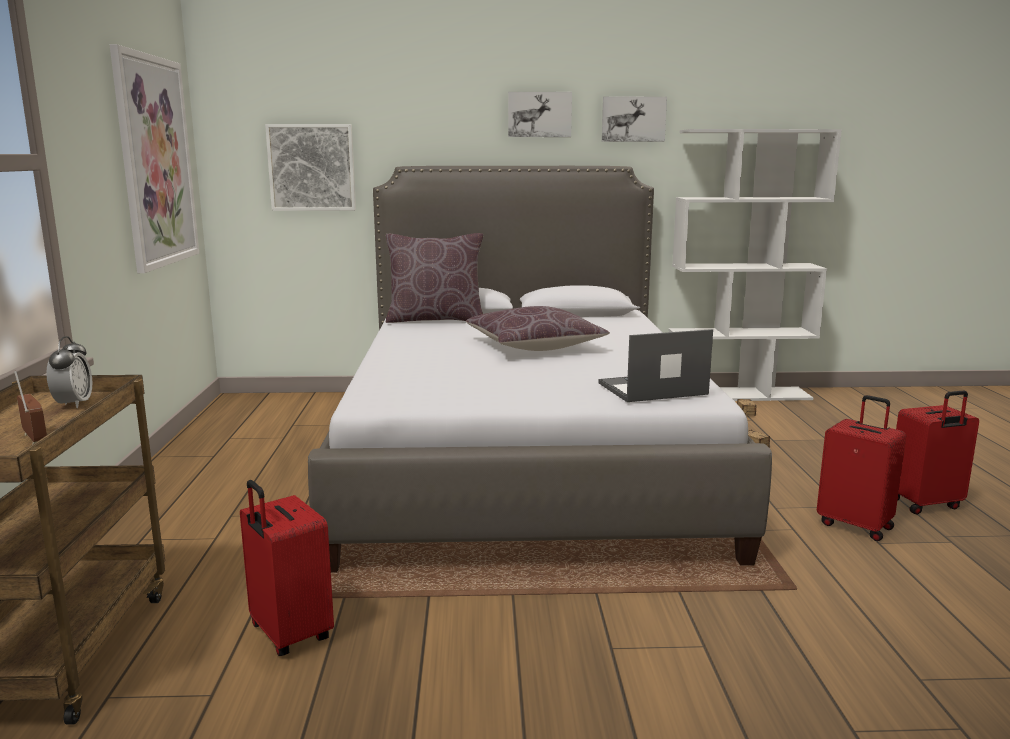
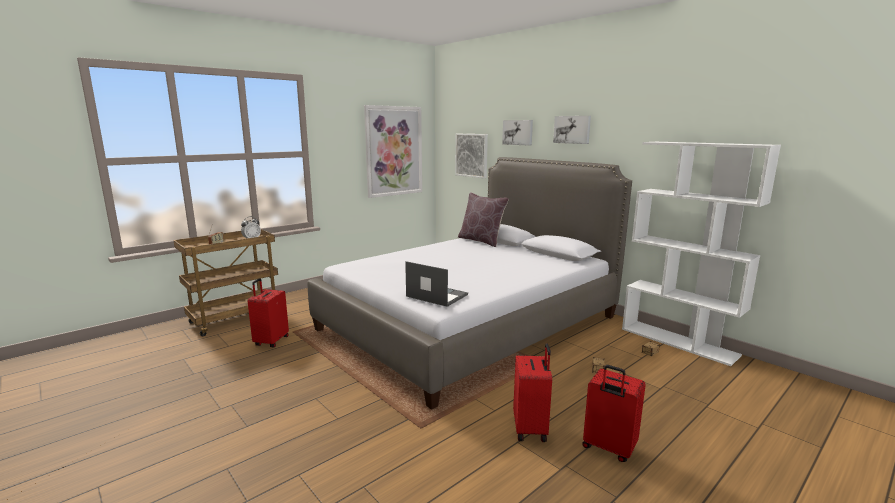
camera: 50 degrees right, 0 degrees up
brown pillow [466,306,610,351] -> none
picture [602,97,667,142] -> picture moved to [502,120,533,146]

